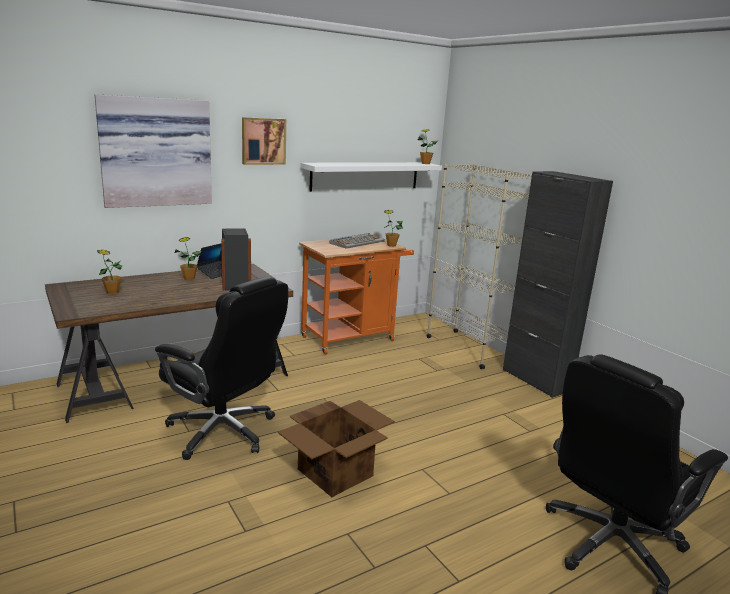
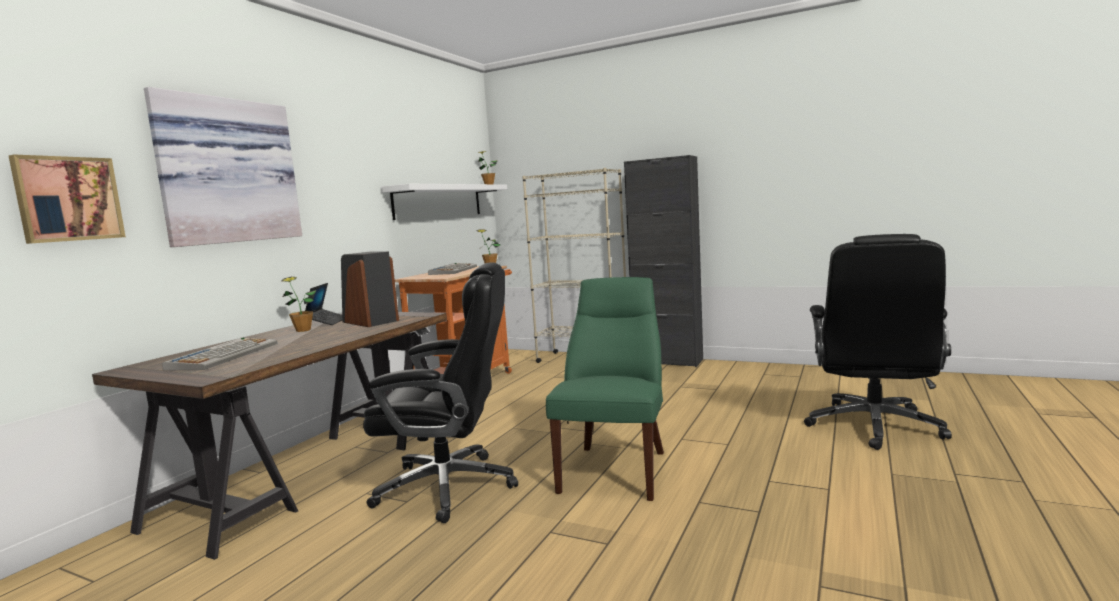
camera: 30 degrees left, 10 degrees down
potted plant [97,250,122,294] -> keyboard [162,338,277,371]
picture [242,117,286,165] -> picture moved to [9,155,126,244]
cardboard box [278,400,395,497] -> green chair [546,277,664,501]

